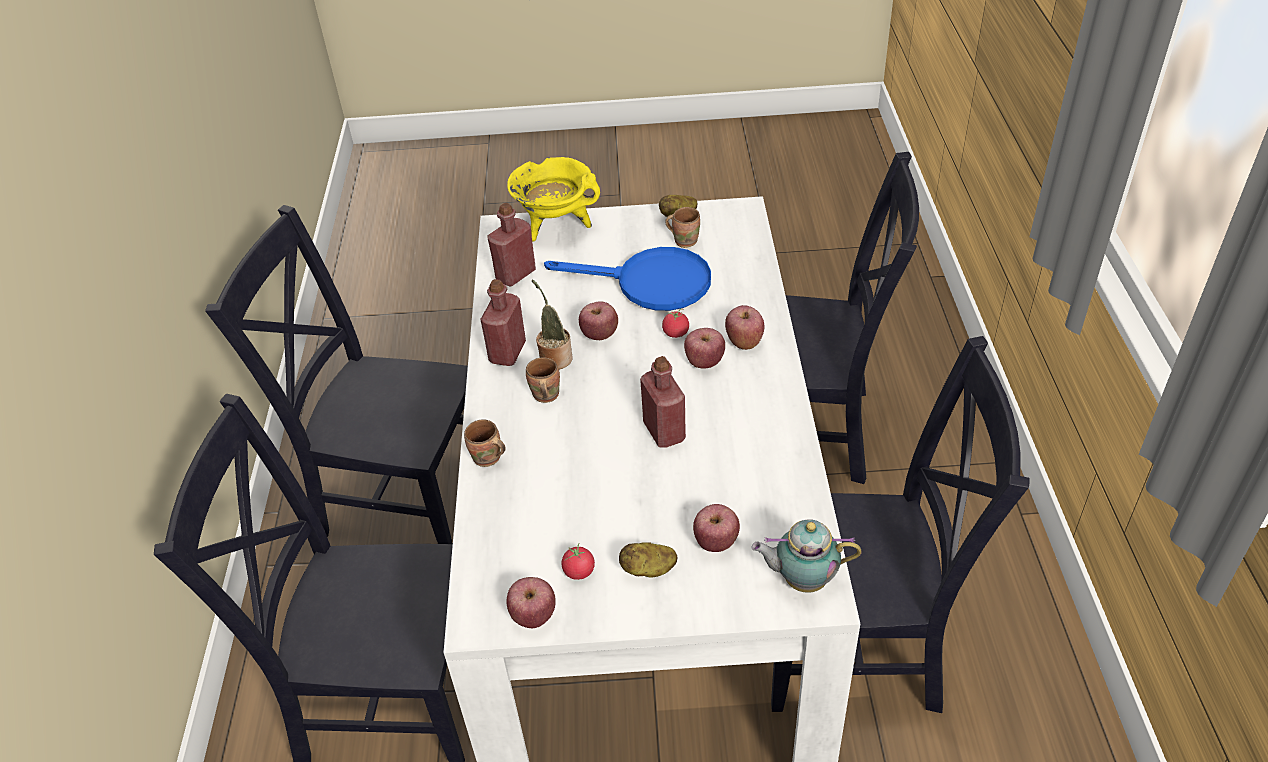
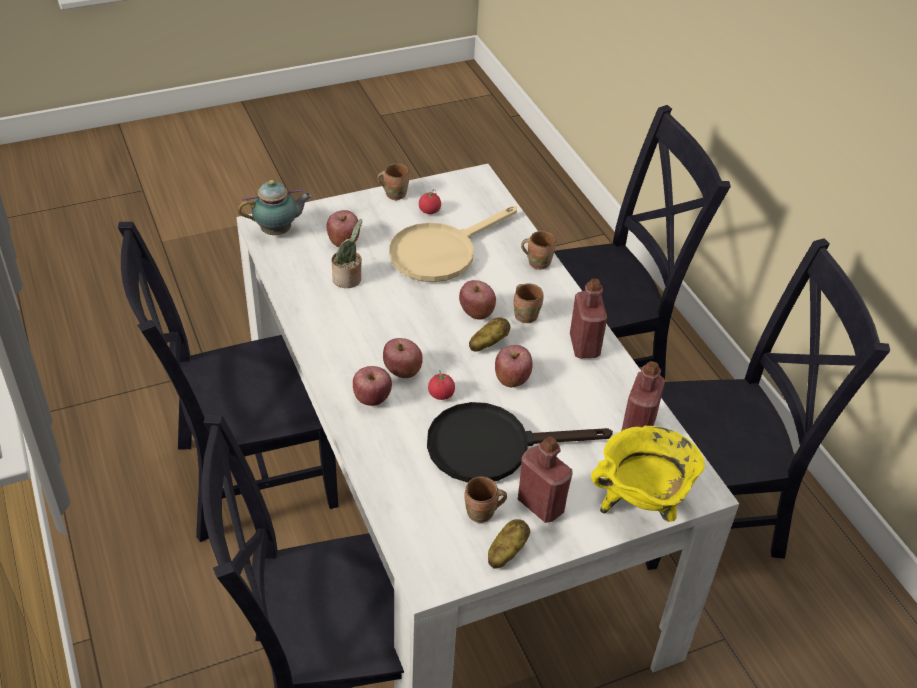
camera: 155 degrees right, 0 degrees up
apple [506,577,555,628] -> apple moved to [459,280,496,320]
potted plant [532,280,573,370] -> potted plant moved to [332,219,362,288]
blue frying pan [544,247,711,311] -> black frying pan [427,402,613,483]
potato [619,542,678,578] -> potato moved to [469,317,510,352]
red bottle [640,356,686,448] -> red bottle moved to [518,437,573,523]
none -> brown mug [377,163,409,200]
none -> beige frying pan [389,206,517,282]

